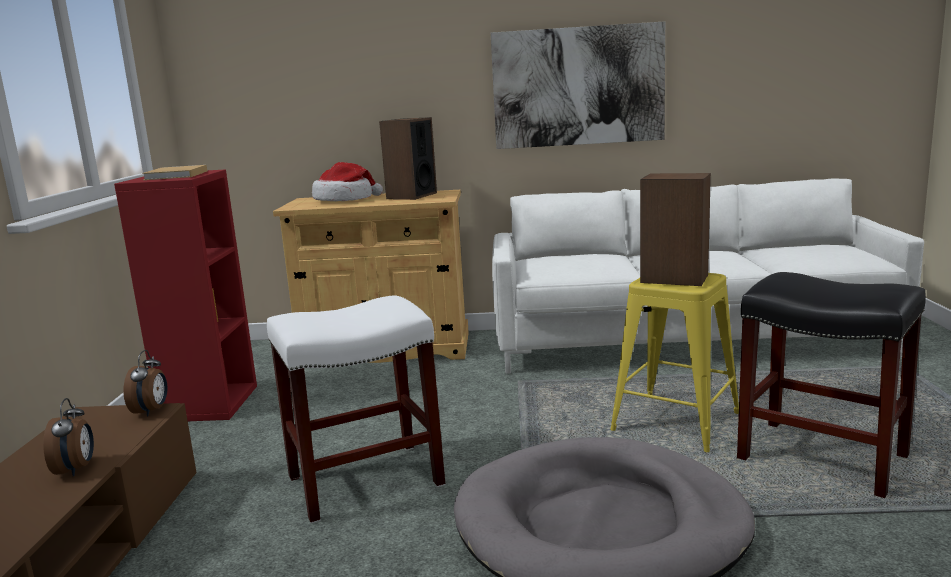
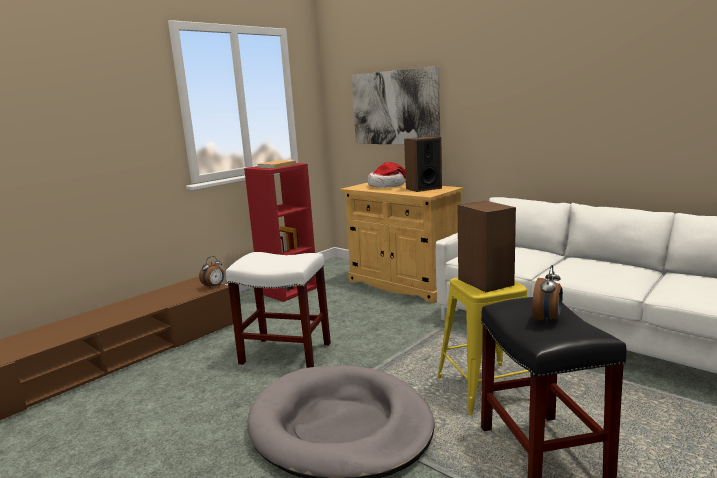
camera: 40 degrees right, 0 degrees up
alarm clock [43,398,94,476] -> alarm clock moved to [532,265,563,324]
picture [491,21,665,149] -> picture moved to [352,66,440,144]

